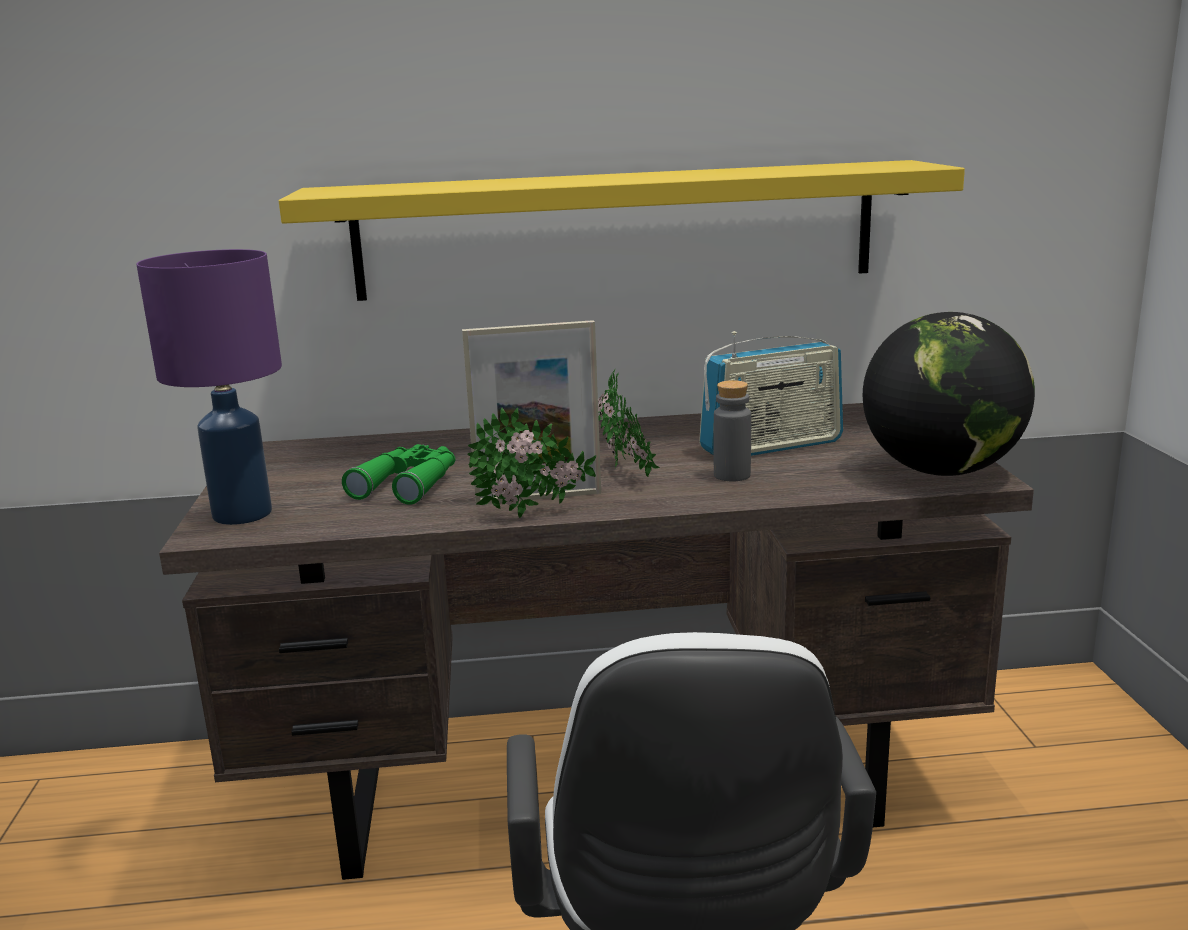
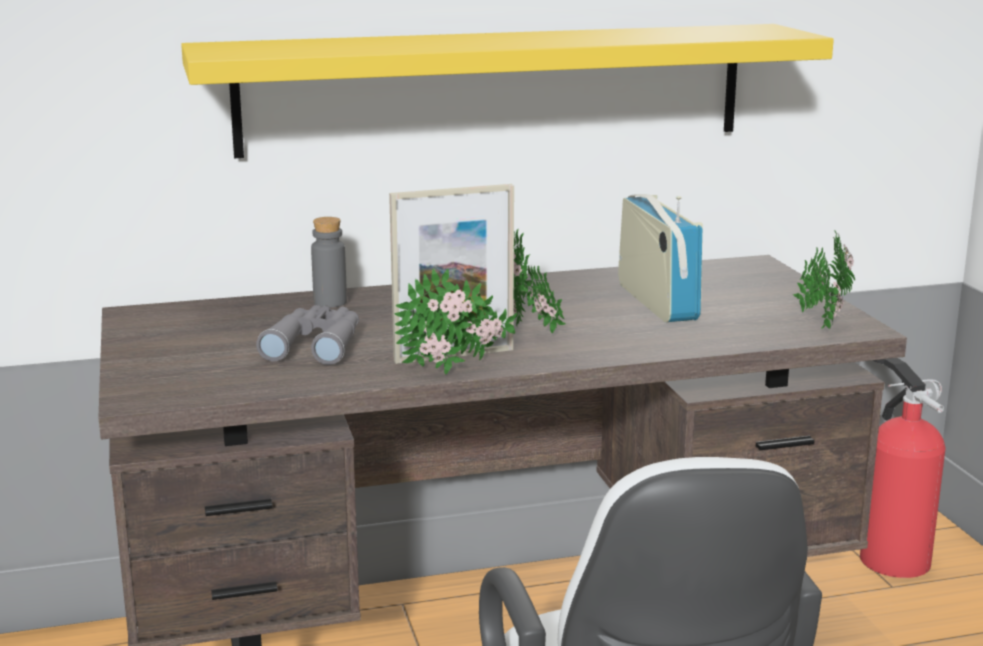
camera: 10 degrees left, 0 degrees up
purple table lamp [136,249,282,525] -> none
green binoculars [342,444,455,505] -> grey binoculars [256,305,359,365]
radio [699,331,843,456] -> radio turned 75 degrees counterclockwise [618,194,703,322]
grey bottle [714,380,751,481] -> grey bottle moved to [311,217,347,308]
globe [863,312,1035,476] -> potted plant [793,230,855,329]
none -> fire extinguisher [860,358,946,578]

